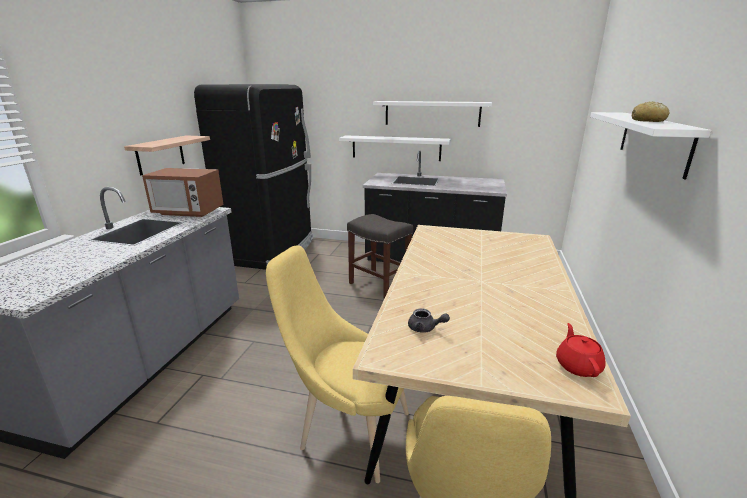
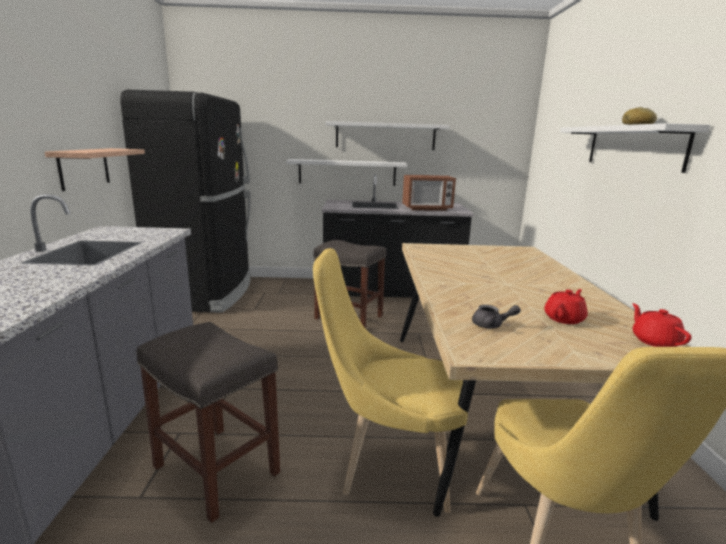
camera: 15 degrees left, 5 degrees down
microwave [142,168,224,217] -> microwave moved to [402,175,456,211]
none -> grey stool [137,322,280,523]
none -> red teapot [545,289,588,324]

